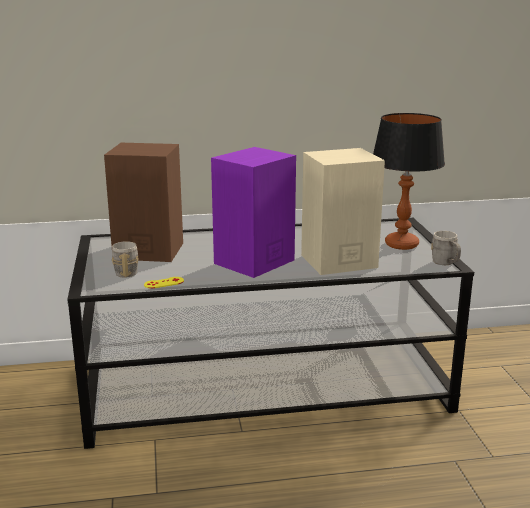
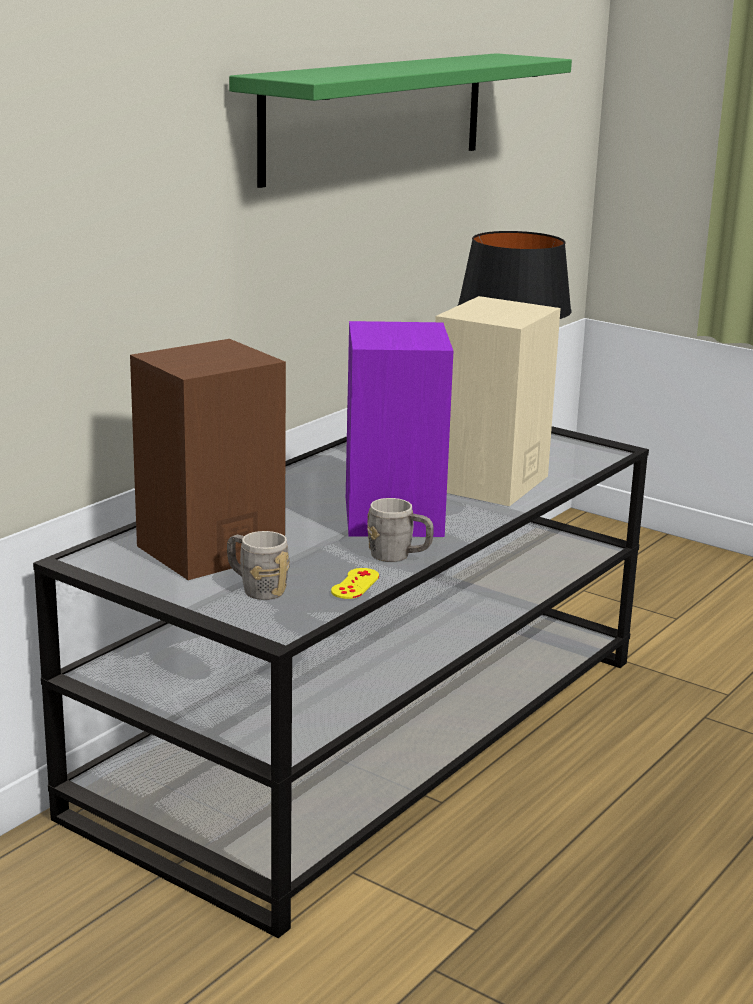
camera: 45 degrees left, 0 degrees up
grey mug [431,231,461,265] -> grey mug moved to [367,498,434,562]
none -> green shelf [229,53,572,188]

